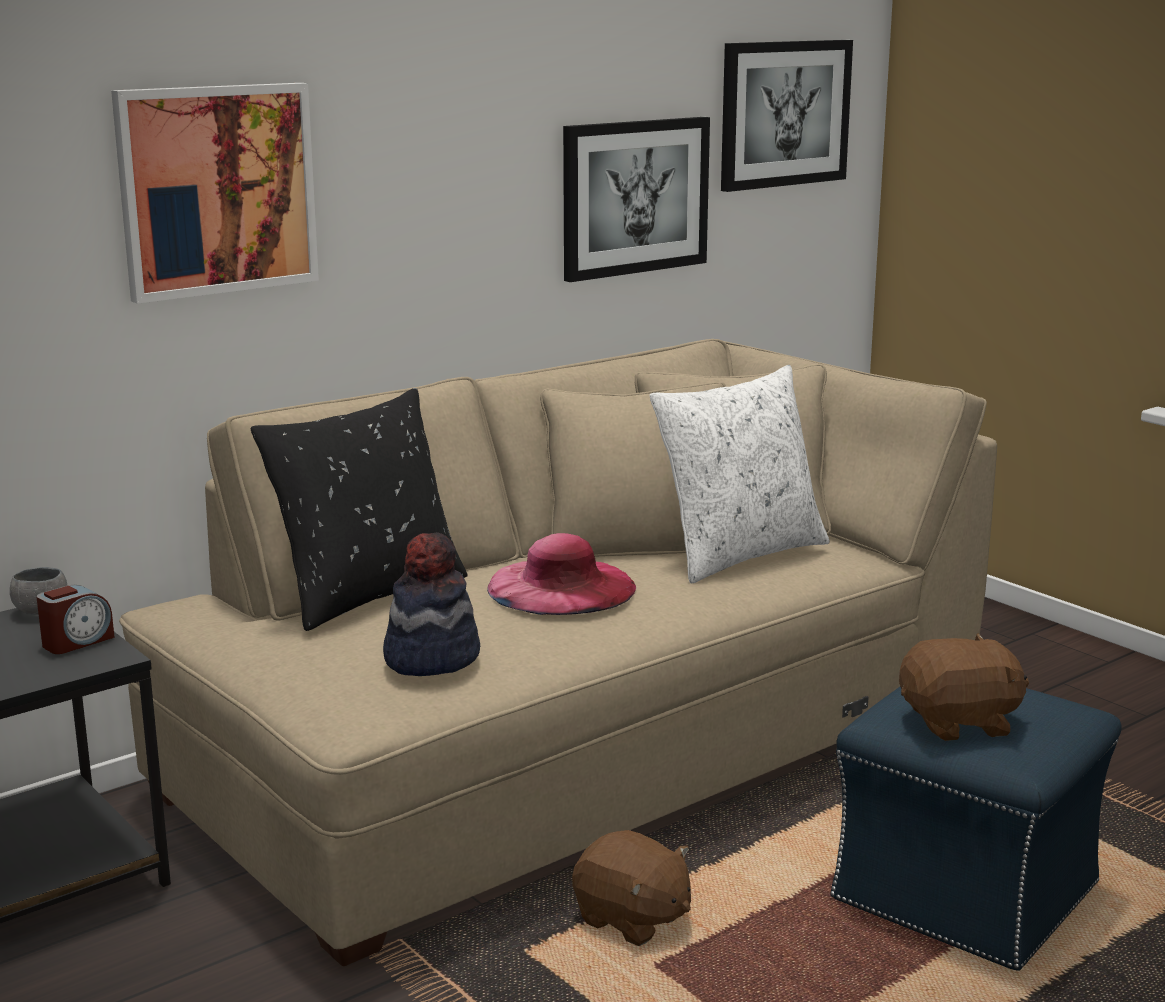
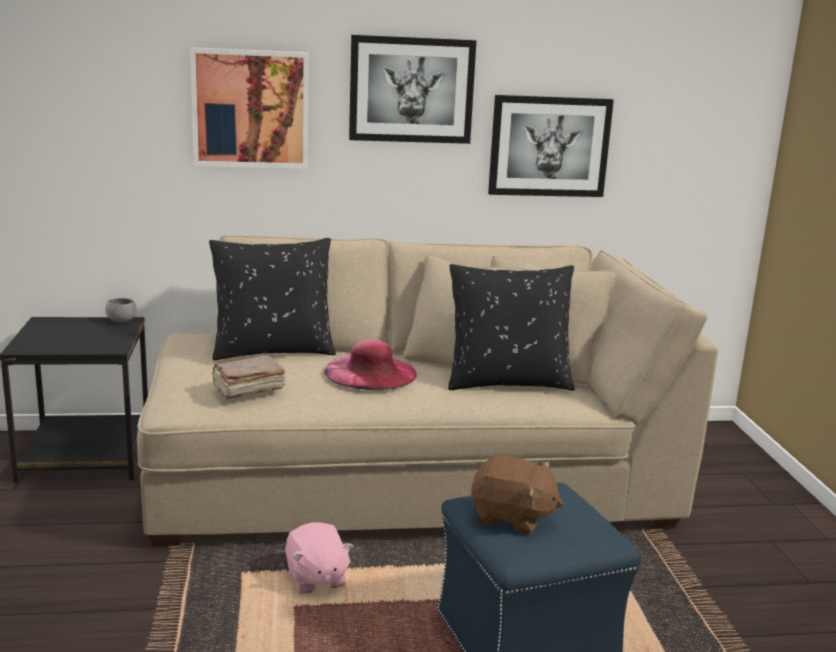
camera: 30 degrees right, 0 degrees up
alarm clock [36,585,115,654] -> none
hat [383,532,480,676] -> brown book [212,355,285,400]
brown plush toy [572,830,691,946] -> pink plush toy [285,522,354,593]
white pillow [649,365,830,583] -> black pillow [448,264,575,391]
picture [721,40,853,192] -> picture moved to [349,35,477,144]

